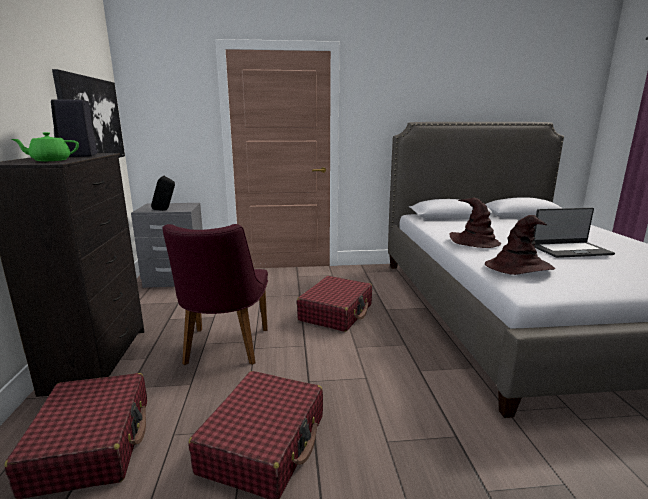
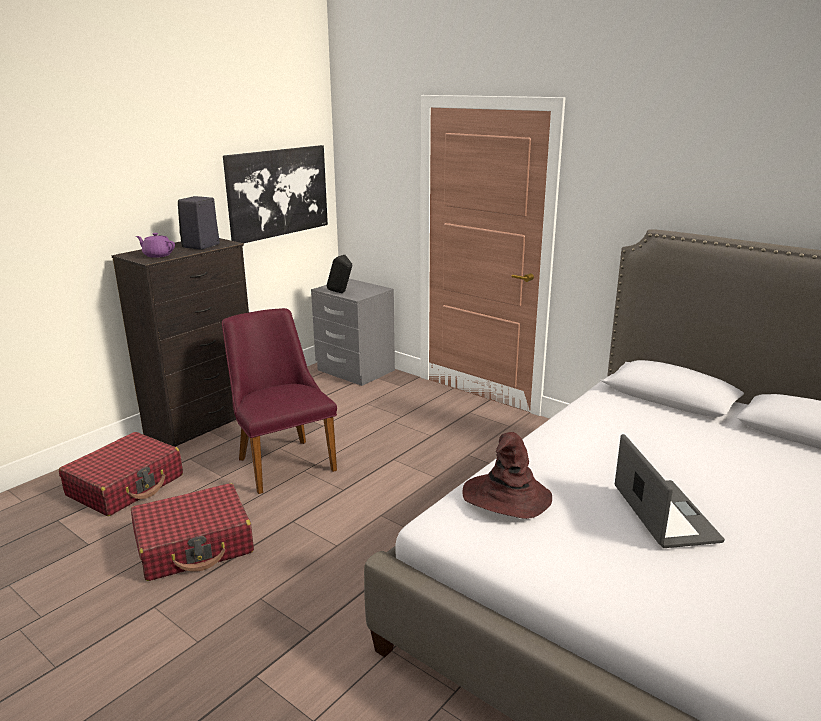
camera: 45 degrees right, 5 degrees up
green teapot [12,132,79,161] -> purple teapot [136,233,175,258]
purple chair [162,224,268,365] -> purple chair turned 105 degrees clockwise [222,308,337,494]
red suitcase [297,276,372,332] -> none
brown hat [449,197,501,248] -> none
laptop [534,208,615,258] -> laptop turned 135 degrees counterclockwise [615,434,725,548]

